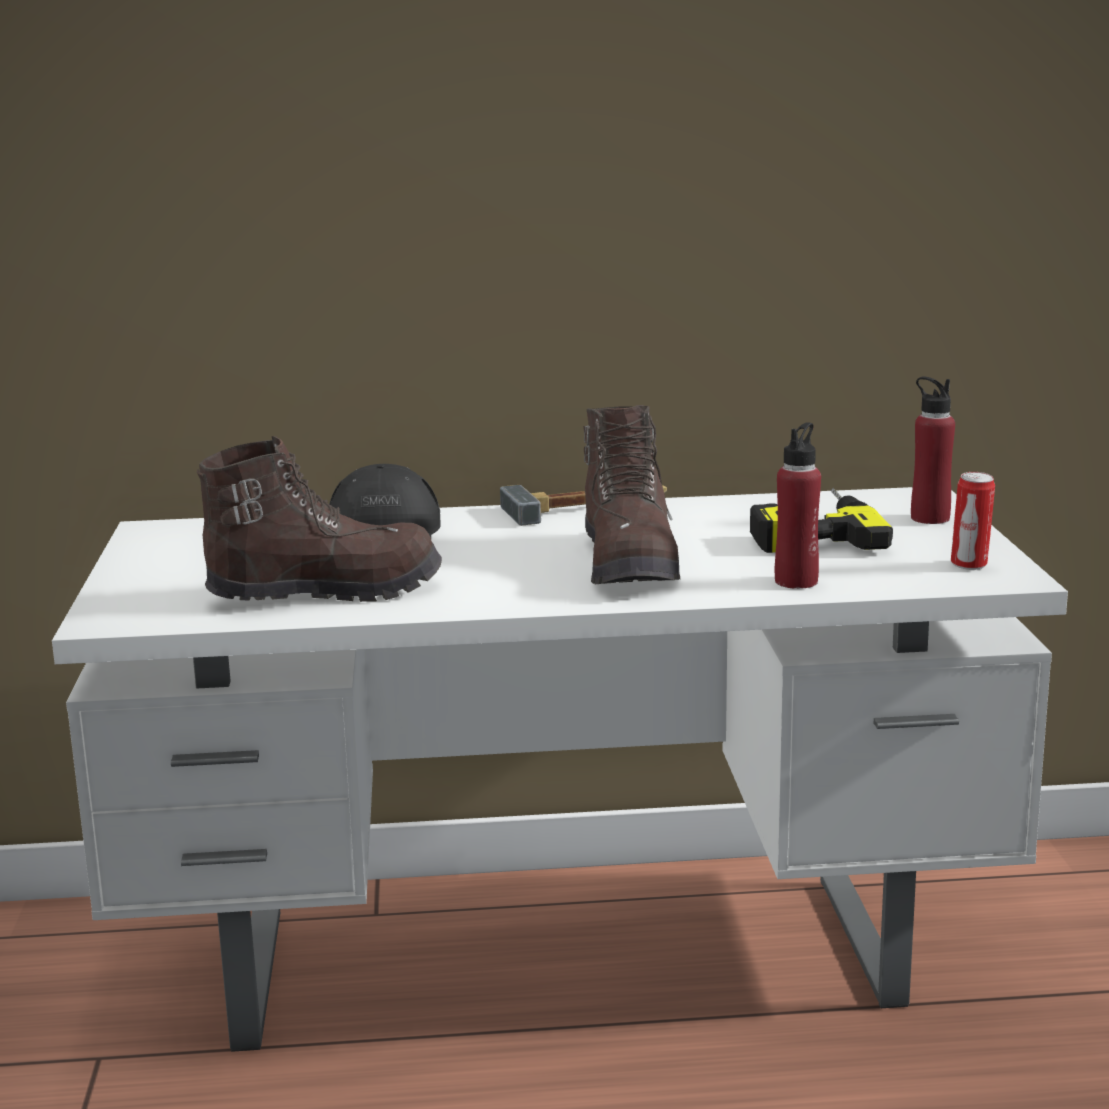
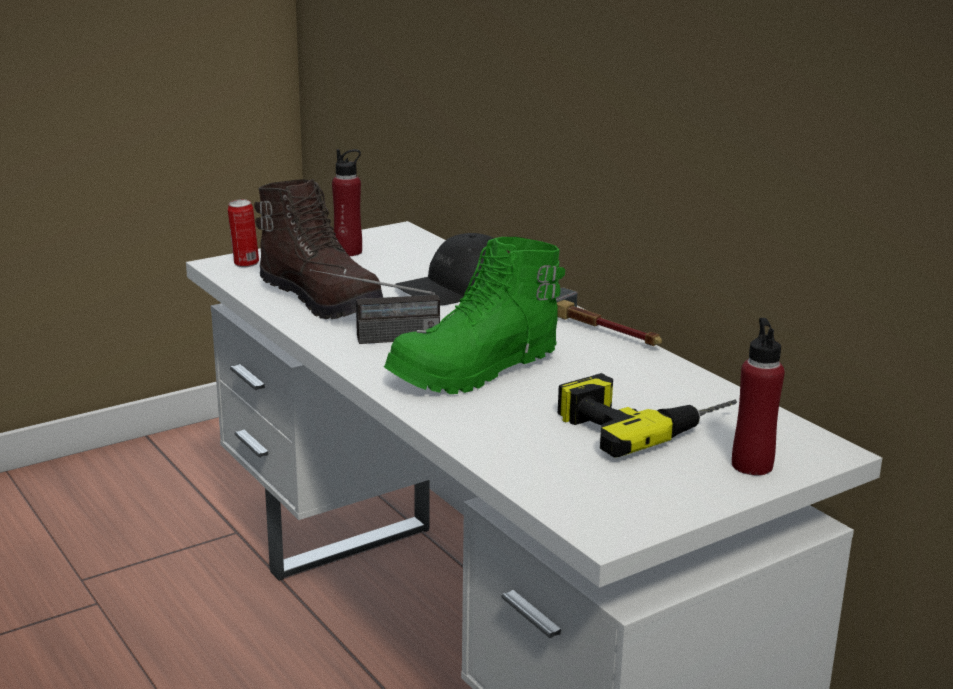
camera: 60 degrees right, 5 degrees up
brown boot [583,405,680,584] -> green boot [384,237,565,394]
red bottle [775,422,821,589] -> red bottle moved to [332,149,362,256]
can [951,472,995,570] -> can moved to [228,199,259,267]
none -> radio [310,269,440,344]

